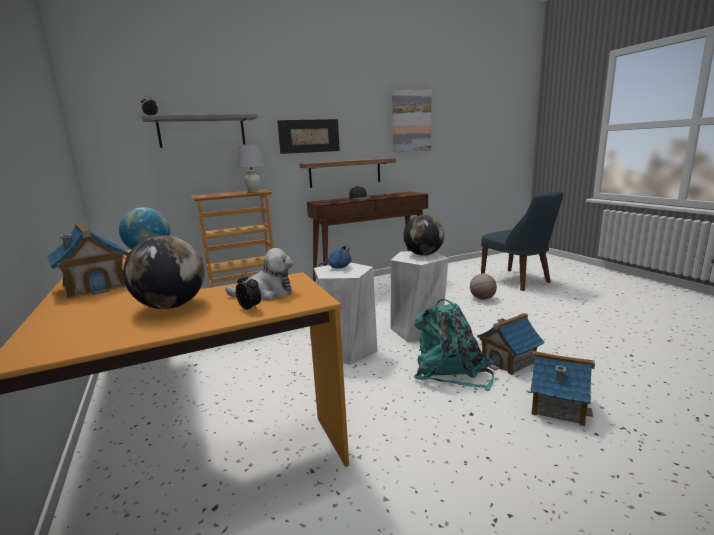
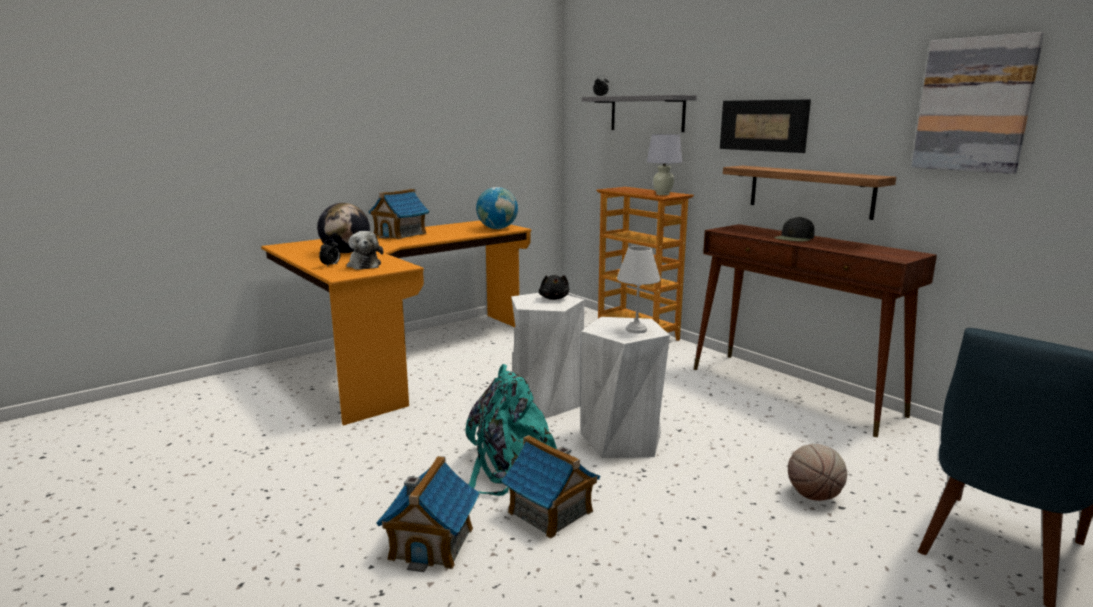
camera: 75 degrees right, 0 degrees up
blue plush toy [318,245,351,269] -> black plush toy [539,275,569,300]
globe [403,215,444,256] -> white table lamp [617,246,661,334]

